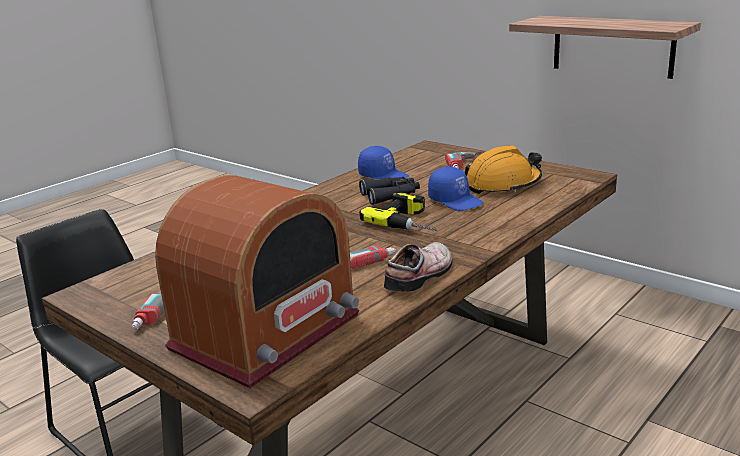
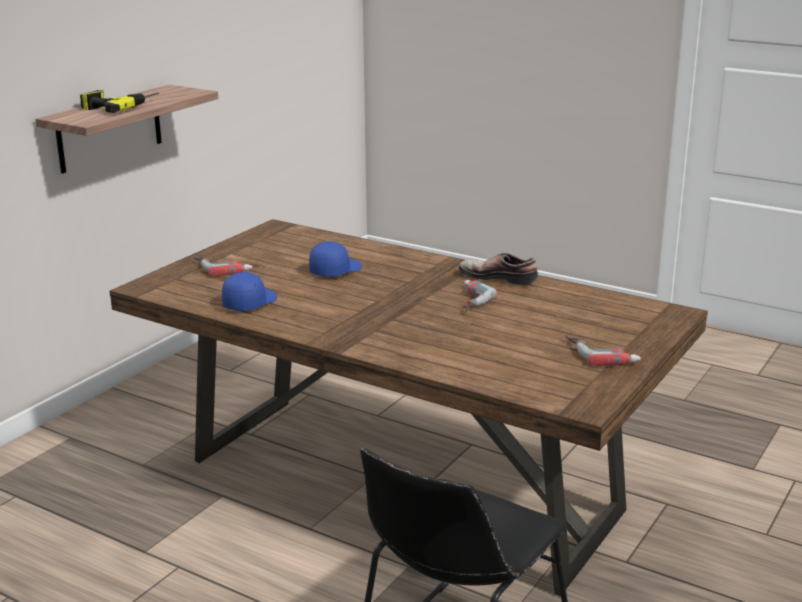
camera: 100 degrees left, 0 degrees up
radio [155,175,359,388] -> none
black binoculars [359,176,420,205] -> none
power drill [359,192,437,231] -> power drill moved to [80,90,159,113]
orange hard hat [465,145,542,194] -> none

